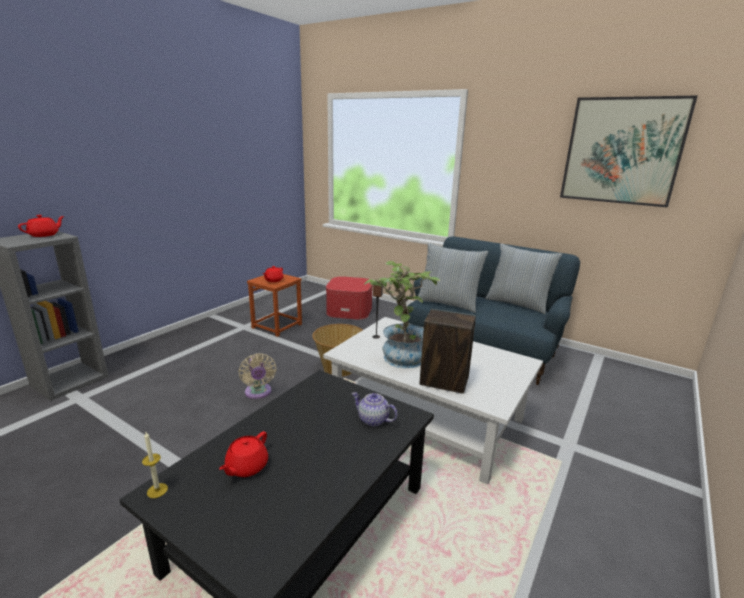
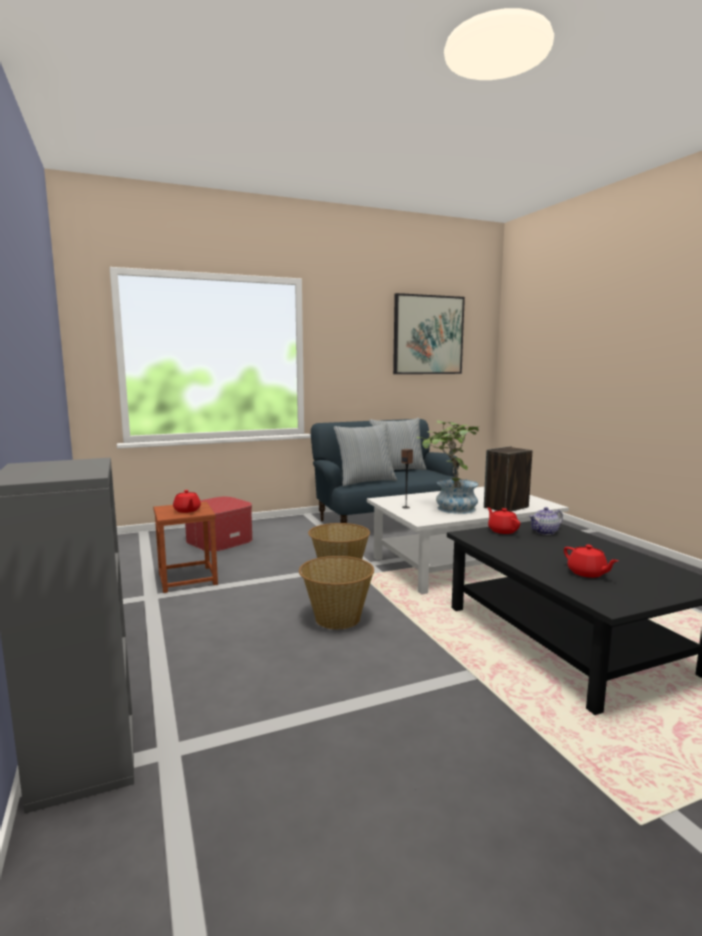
camera: 55 degrees left, 10 degrees down
red teapot [18,215,64,237] -> red teapot moved to [487,507,520,534]
candle [142,432,168,498] -> none
beige fan [238,353,276,399] -> basket [299,556,374,629]

